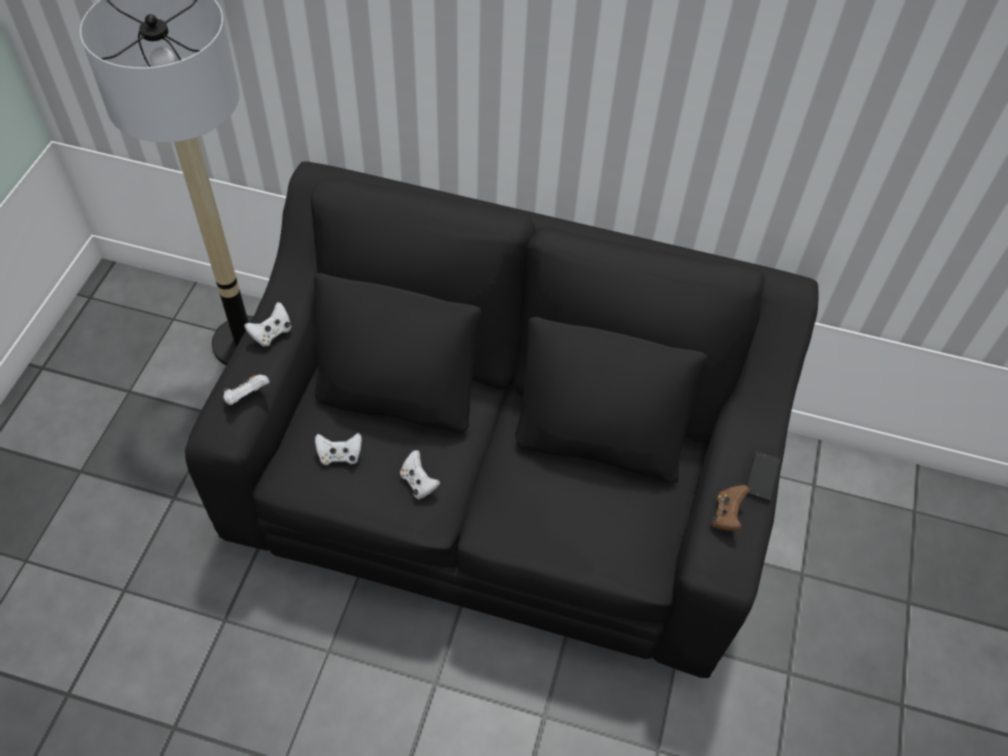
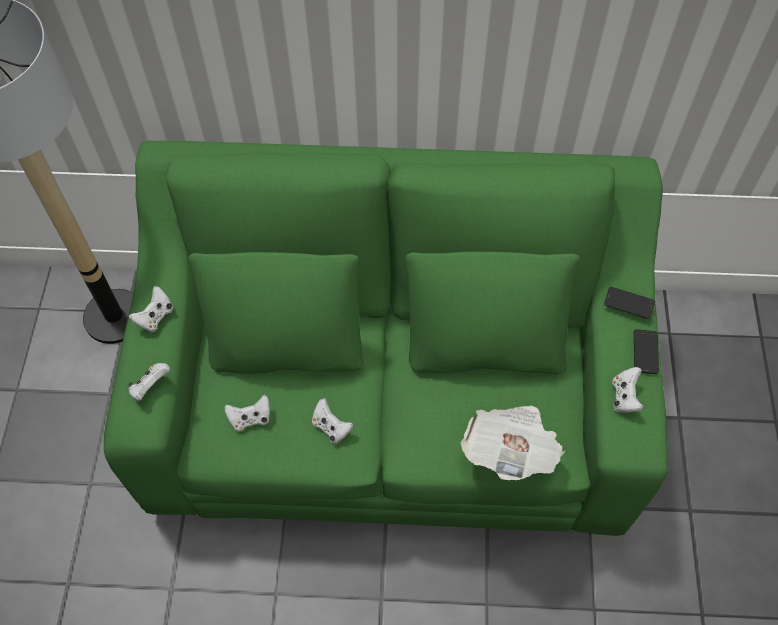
camera: 10 degrees left, 5 degrees up
black sofa [185,161,819,678] -> green sofa [104,141,668,536]
brown game controller [712,485,750,531] -> white game controller [612,367,644,413]
none -> newspaper [461,405,565,480]
none -> phone [604,287,655,319]

